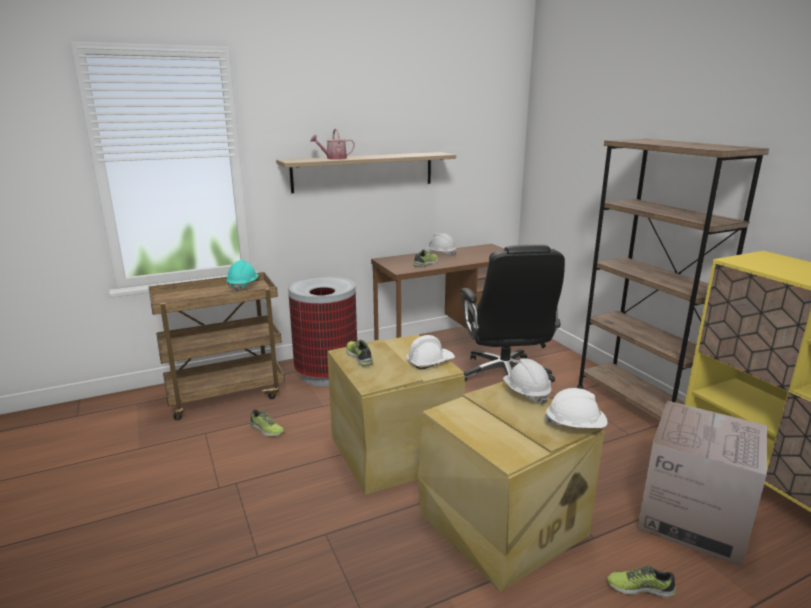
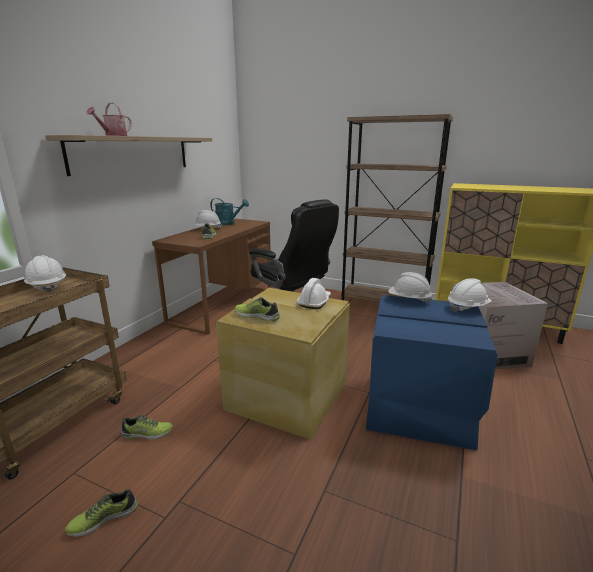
camera: 40 degrees left, 0 degrees up
turquoise hard hat [226,260,259,291] -> white hard hat [24,255,66,293]
trash can [288,276,357,386] -> none
beige storage box [418,381,605,592] -> blue storage box [366,295,498,451]
shoe [607,566,676,598] -> shoe moved to [65,489,138,537]
none -> turquoise watering can [210,198,249,225]

